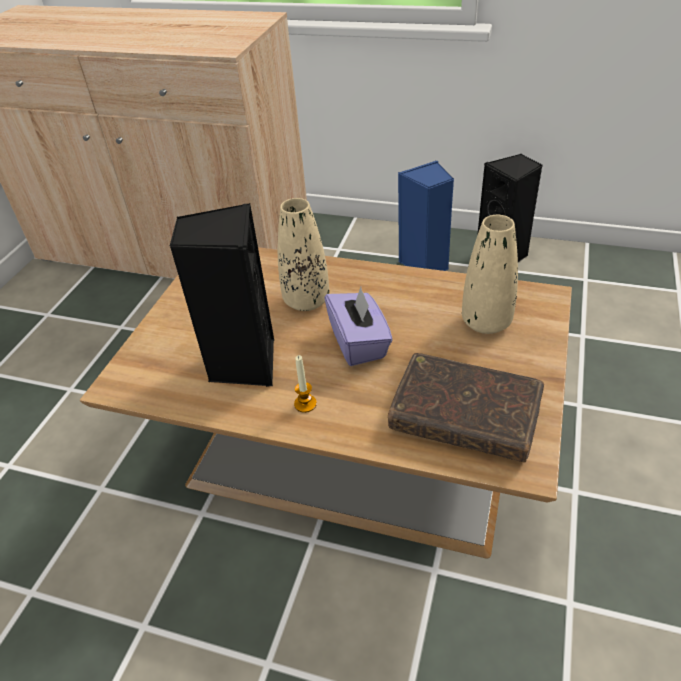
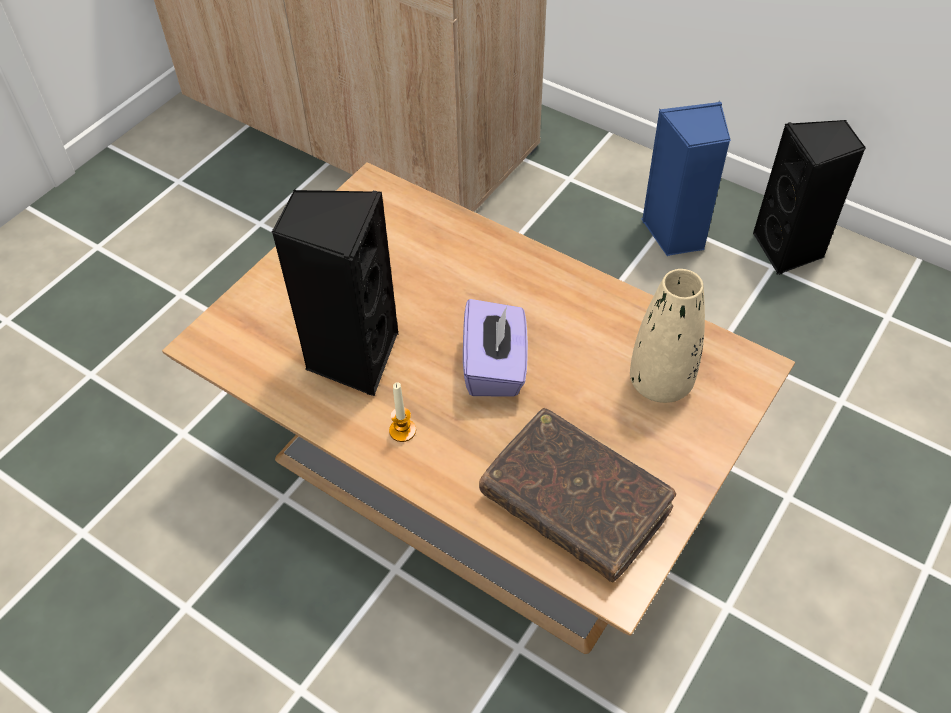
camera: 15 degrees right, 10 degrees up
beige vase [278,198,329,311] -> none

